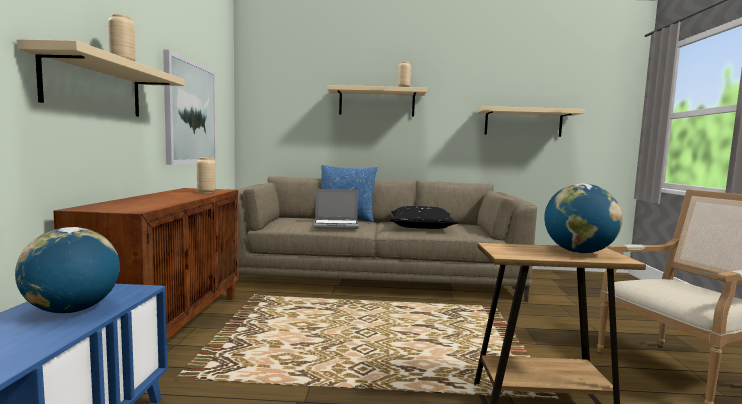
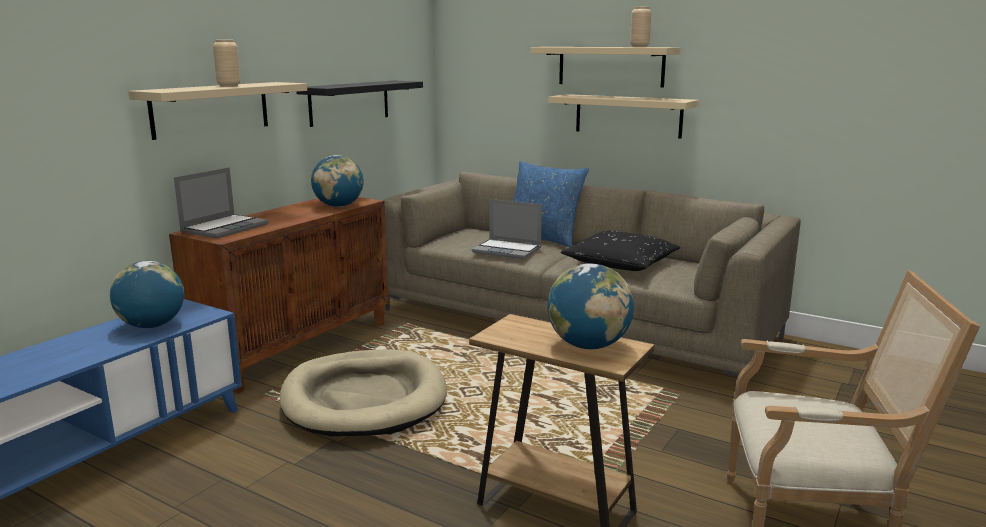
camera: 30 degrees right, 10 degrees up
picture [163,49,217,165] -> black shelf [296,81,423,127]
beige vase [197,157,216,193] -> globe [311,155,364,207]
beige shelf [476,106,584,137] -> beige shelf moved to [548,94,699,138]
none -> laptop [174,167,269,238]
none -> beige dog bed [280,350,447,437]

